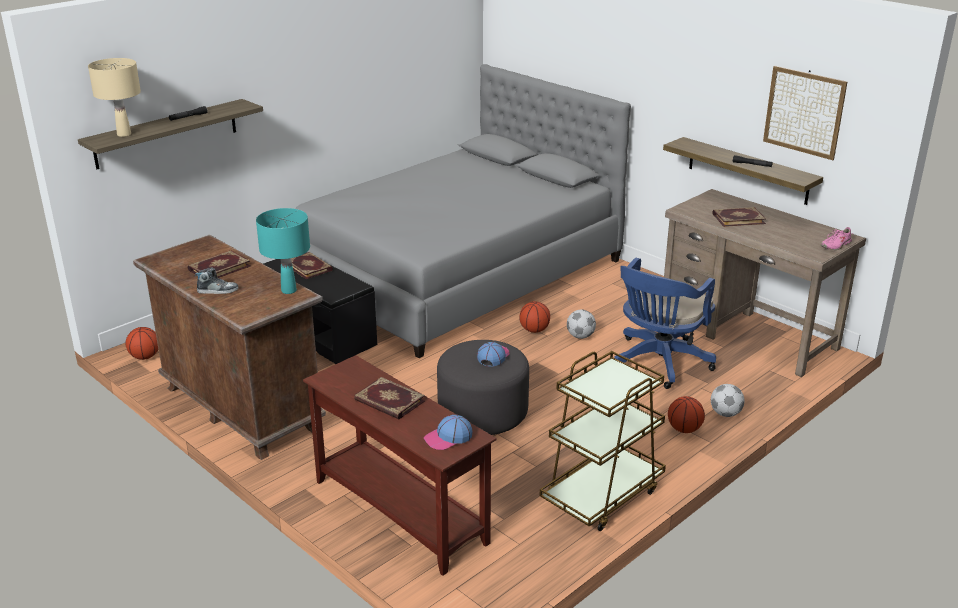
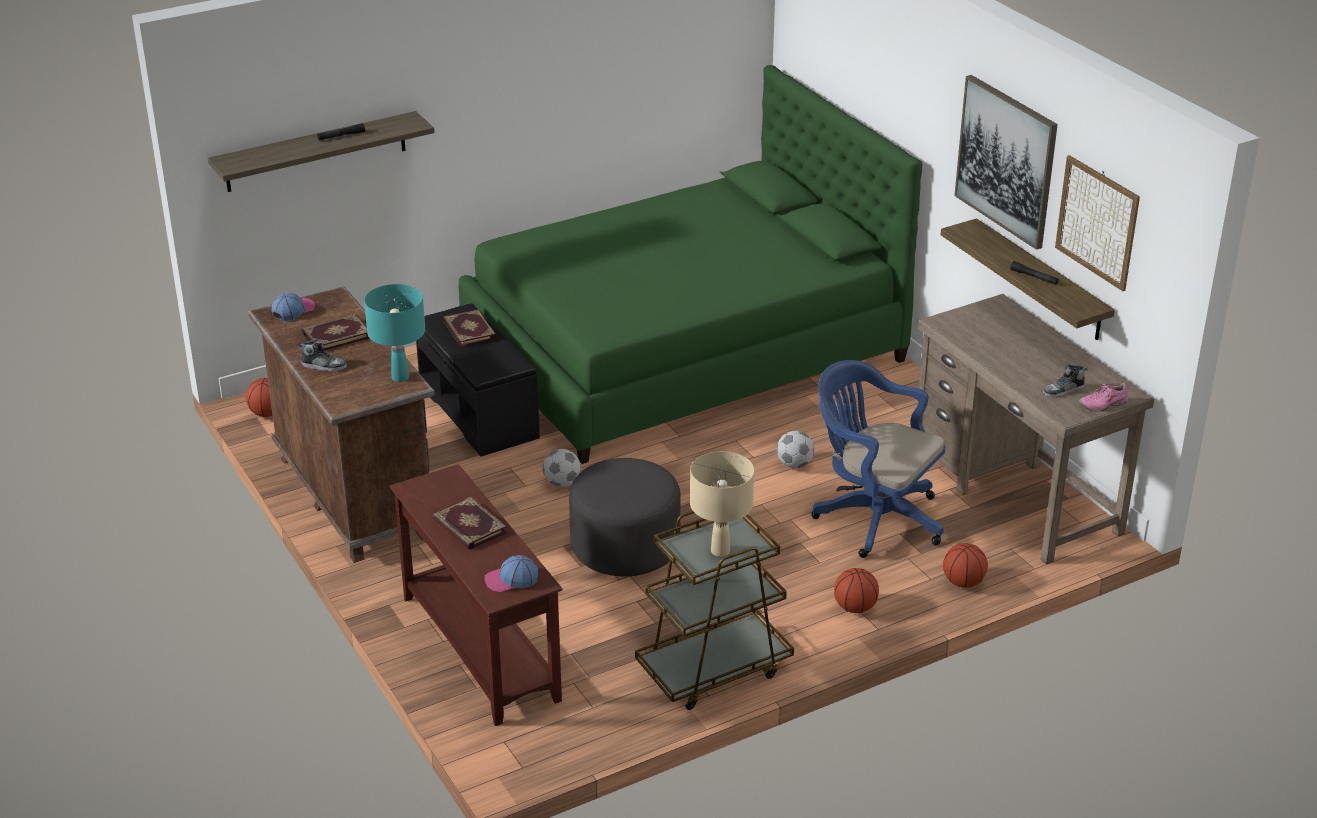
camera: 15 degrees right, 5 degrees up
beige table lamp [88,58,141,137] -> beige table lamp moved to [690,451,754,557]
grey bed [295,64,631,358] -> green bed [459,65,922,464]
cap [477,342,509,367] -> cap moved to [272,293,315,321]
basketball [519,301,550,333] -> basketball moved to [943,543,988,588]
blue office chair [614,258,716,389] -> blue office chair turned 75 degrees clockwise [811,360,945,558]
football [711,384,745,417] -> football moved to [543,449,581,487]
book [713,207,766,227] -> none
none -> picture [954,75,1058,250]
none -> shoe [1043,364,1088,398]

